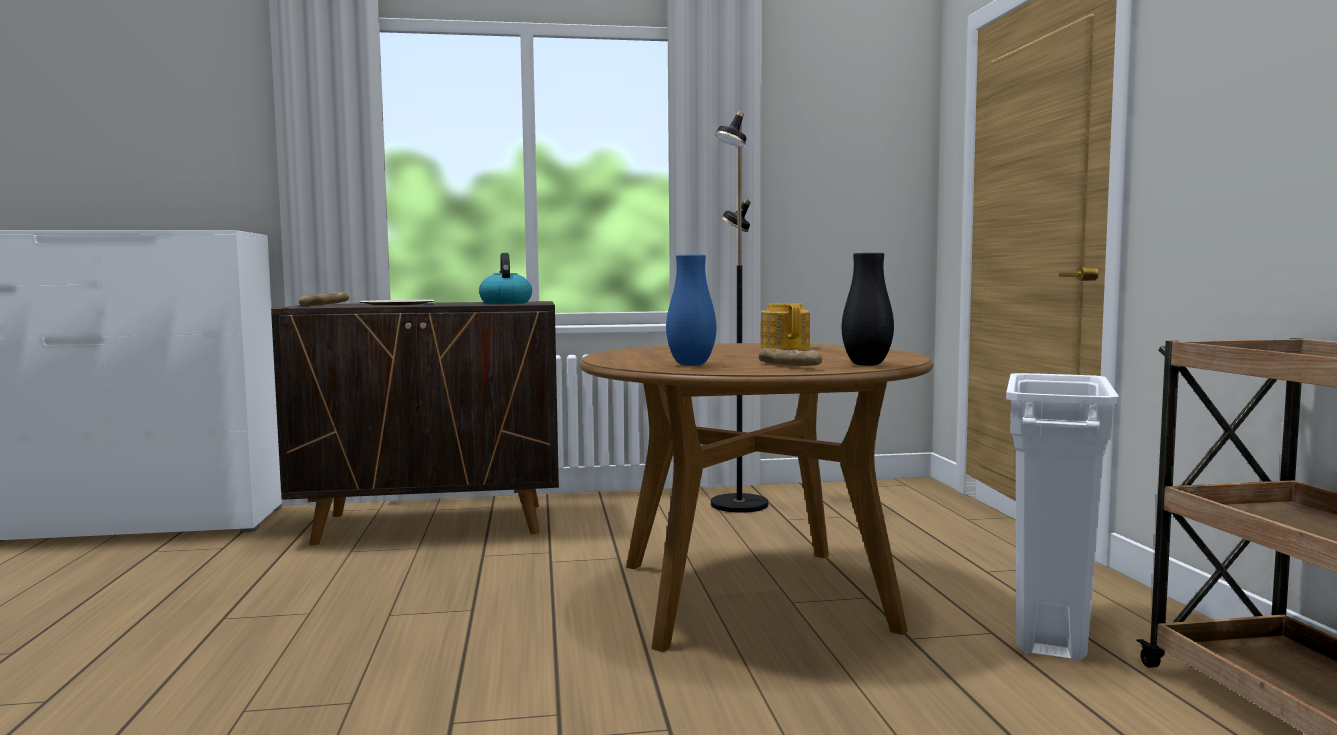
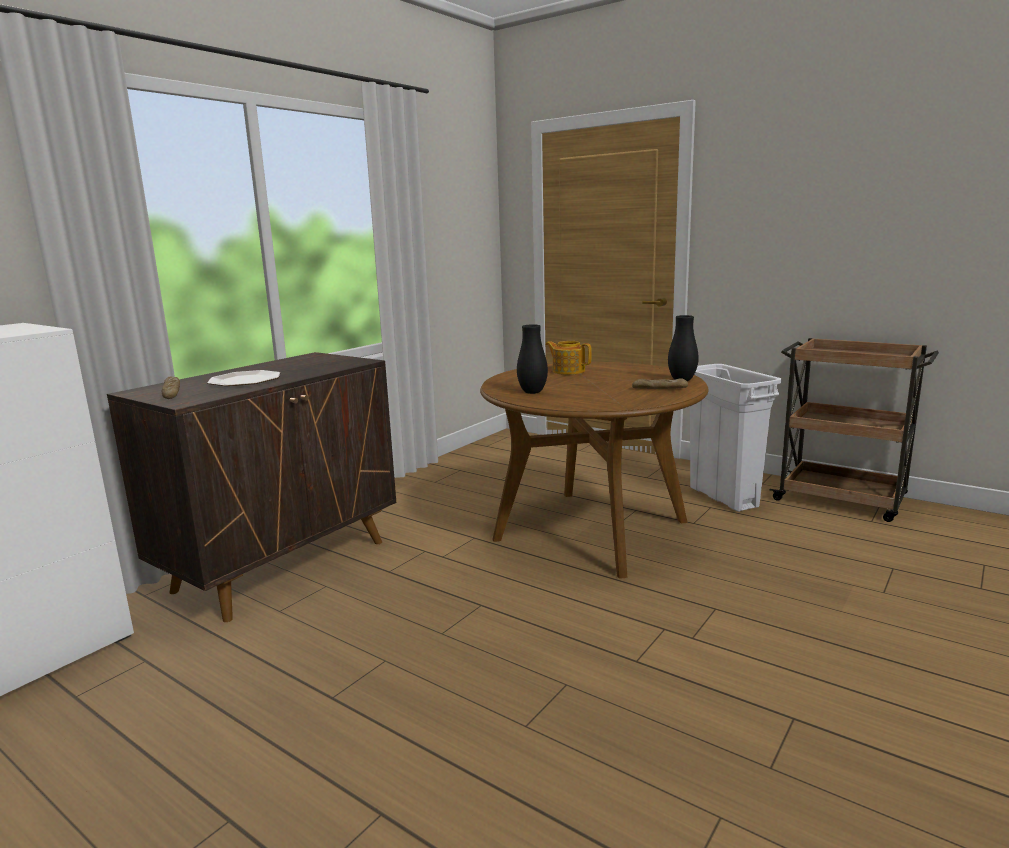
camera: 45 degrees left, 10 degrees up
kettle [479,253,532,304] -> none
blue vase [666,254,716,366] -> none
black floor lamp [711,111,768,513] -> none
none -> black vase [517,324,548,394]

